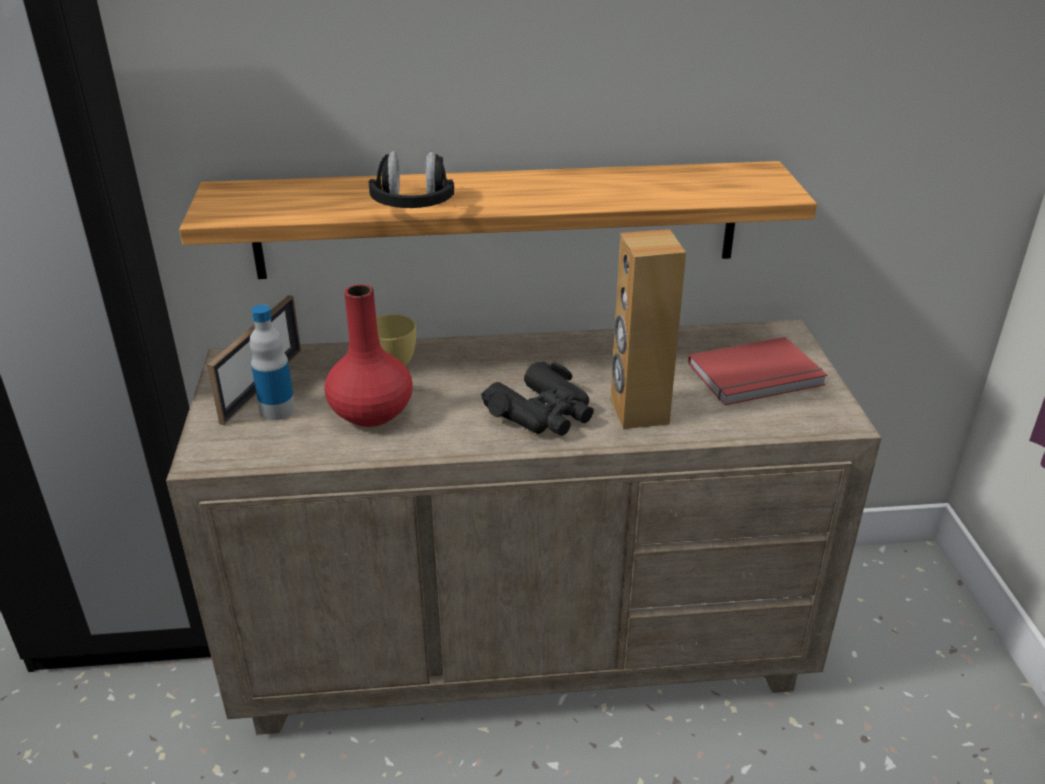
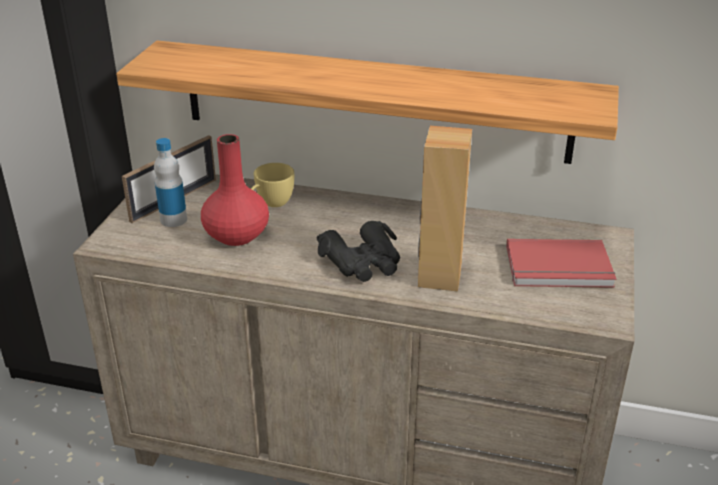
camera: 20 degrees right, 0 degrees up
black headphones [369,151,454,208] -> none

